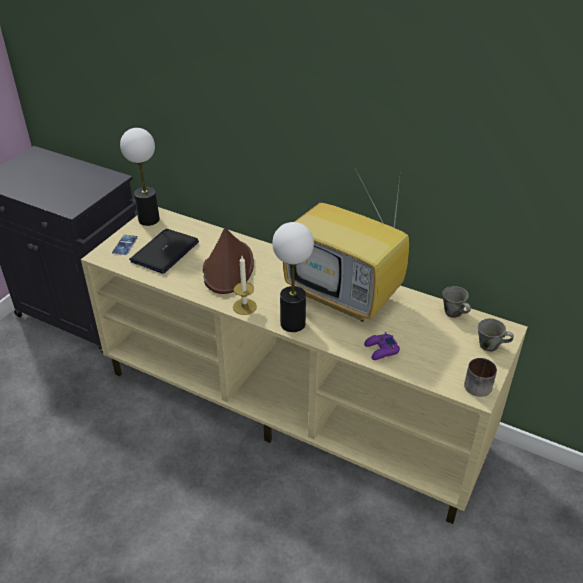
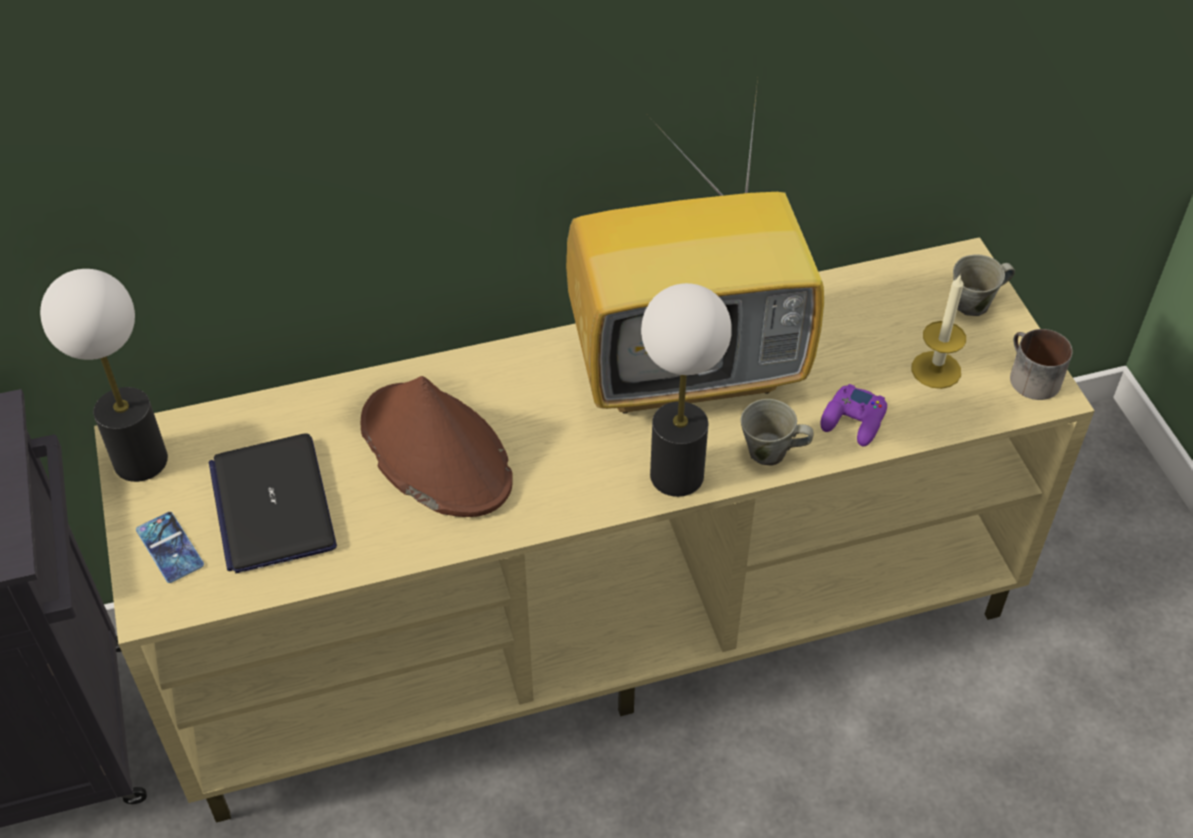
camera: 45 degrees left, 10 degrees up
candle [233,256,257,315] -> candle moved to [912,274,966,389]
grey mug [442,286,471,318] -> grey mug moved to [741,399,814,465]

